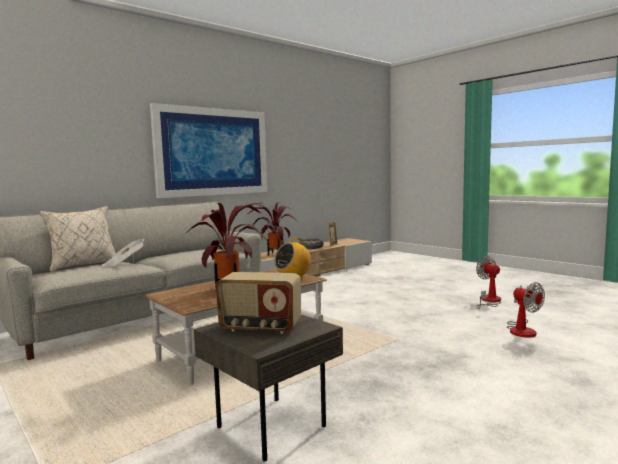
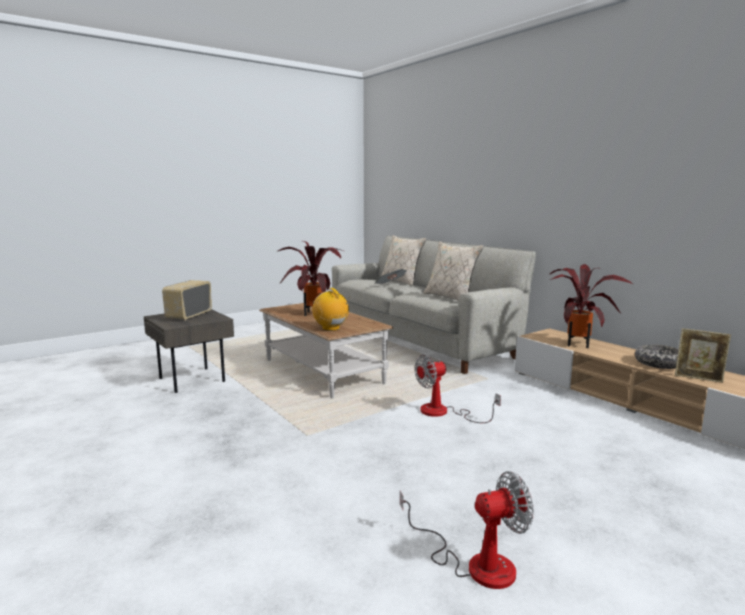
camera: 95 degrees right, 5 degrees up
picture [150,103,267,198] -> none
fan [507,282,545,338] -> fan moved to [414,355,501,423]
none -> beige pillow [424,241,484,301]

